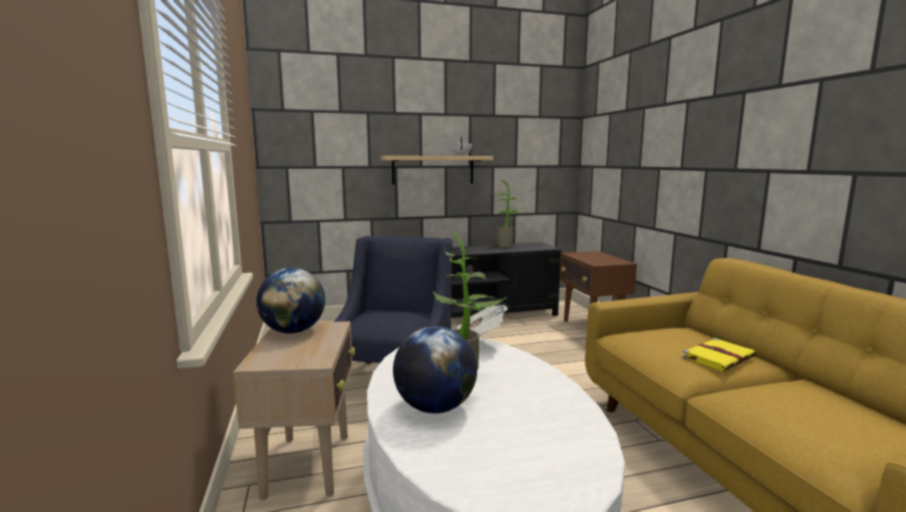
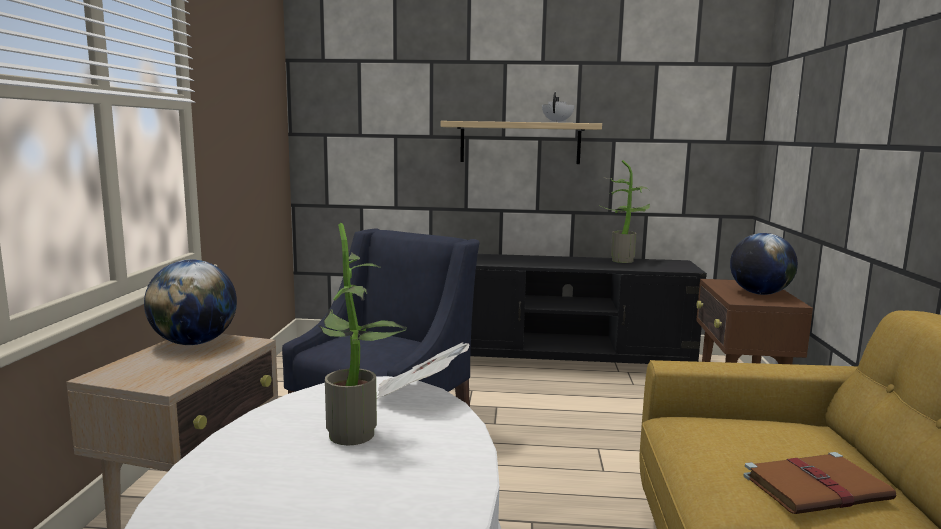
camera: 20 degrees right, 0 degrees up
globe [393,326,477,413] -> globe moved to [730,233,798,295]
yellow book [682,338,756,371] -> brown book [743,452,897,514]

